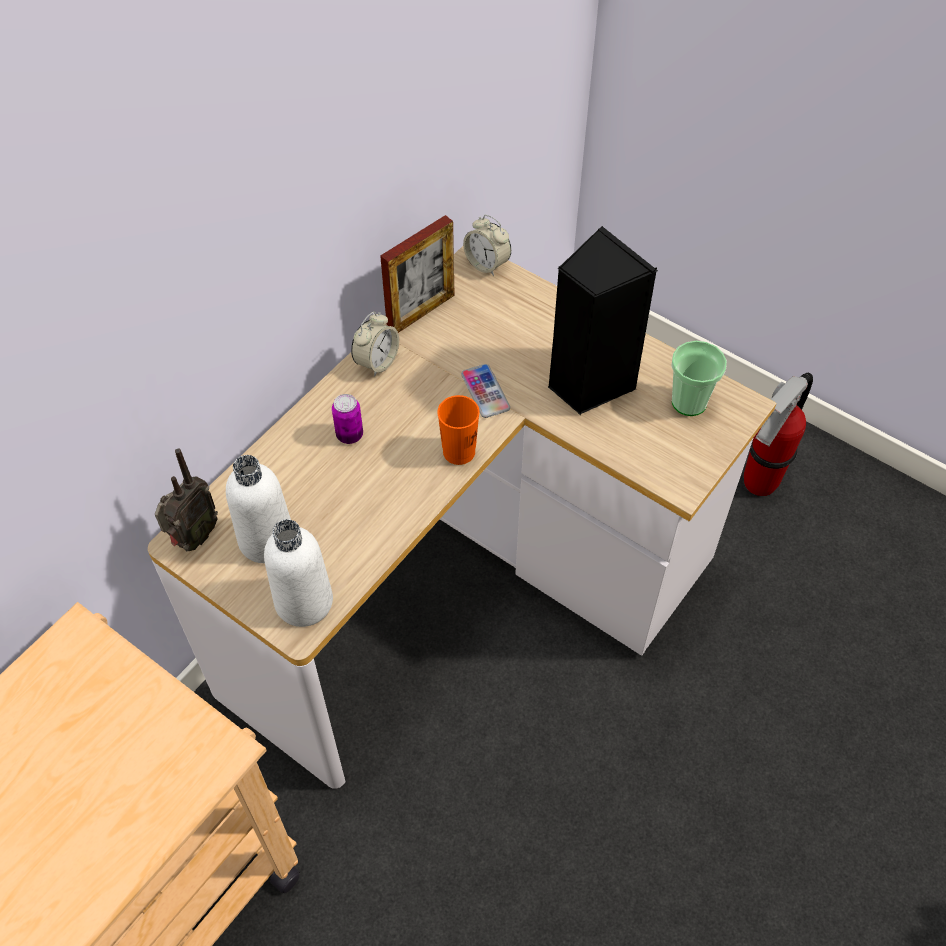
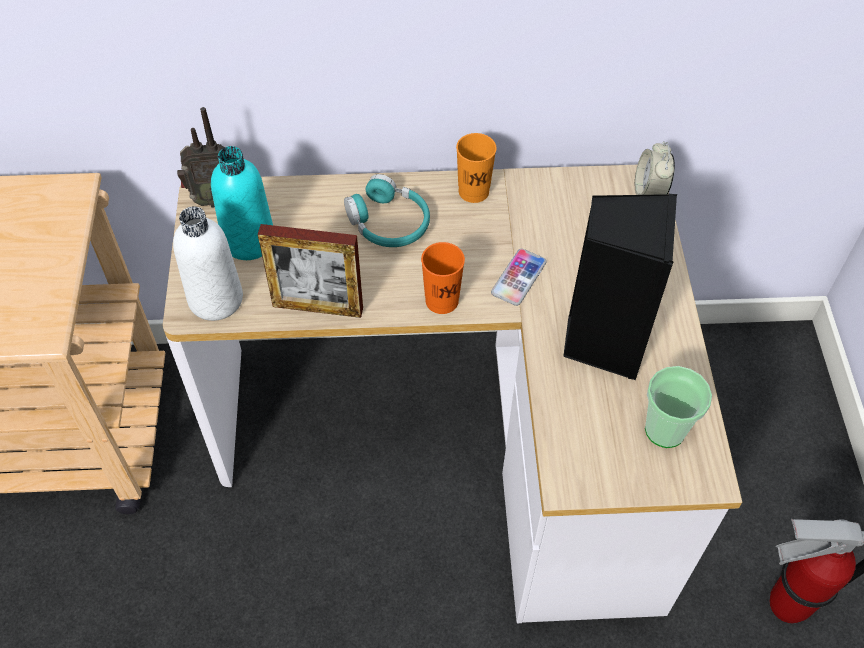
camera: 50 degrees right, 0 degrees up
white bottle [226,455,291,563] -> turquoise bottle [211,146,273,260]
can [332,394,363,444] -> turquoise headphones [344,174,430,247]
alarm clock [351,312,399,377] -> orange cup [456,133,497,203]
picture frame [380,215,455,333] -> picture frame moved to [258,224,363,318]

